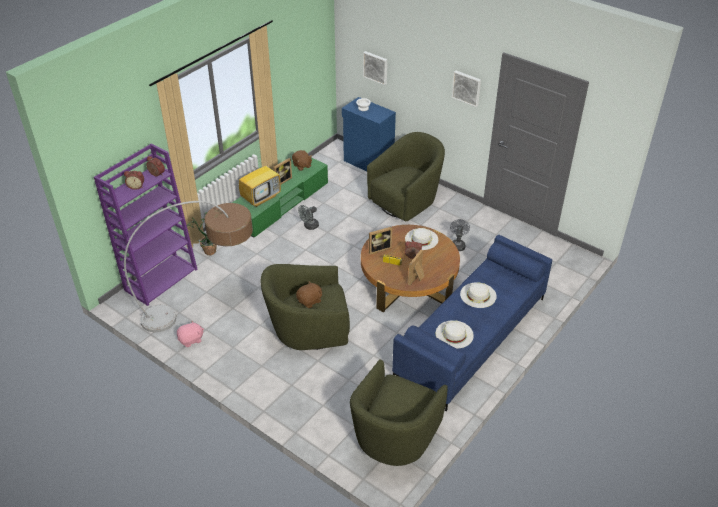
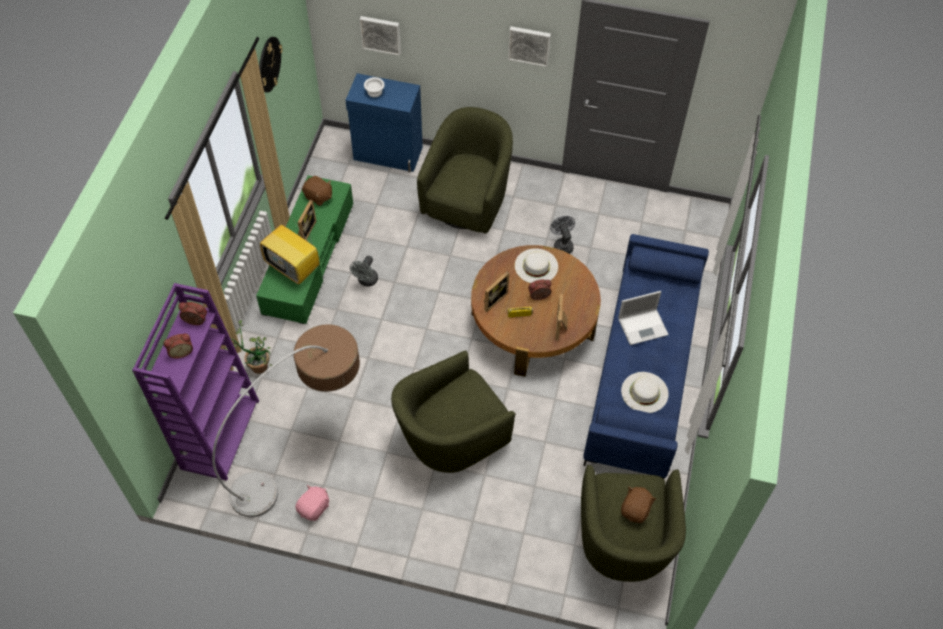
camera: 25 degrees left, 15 degrees up
television [239,156,281,207] -> television turned 105 degrees clockwise [260,225,320,285]
brown plush toy [296,281,322,308] -> brown plush toy moved to [621,487,656,523]
white hat [460,282,497,308] -> laptop [618,291,669,345]
none -> wall clock [259,37,283,93]

